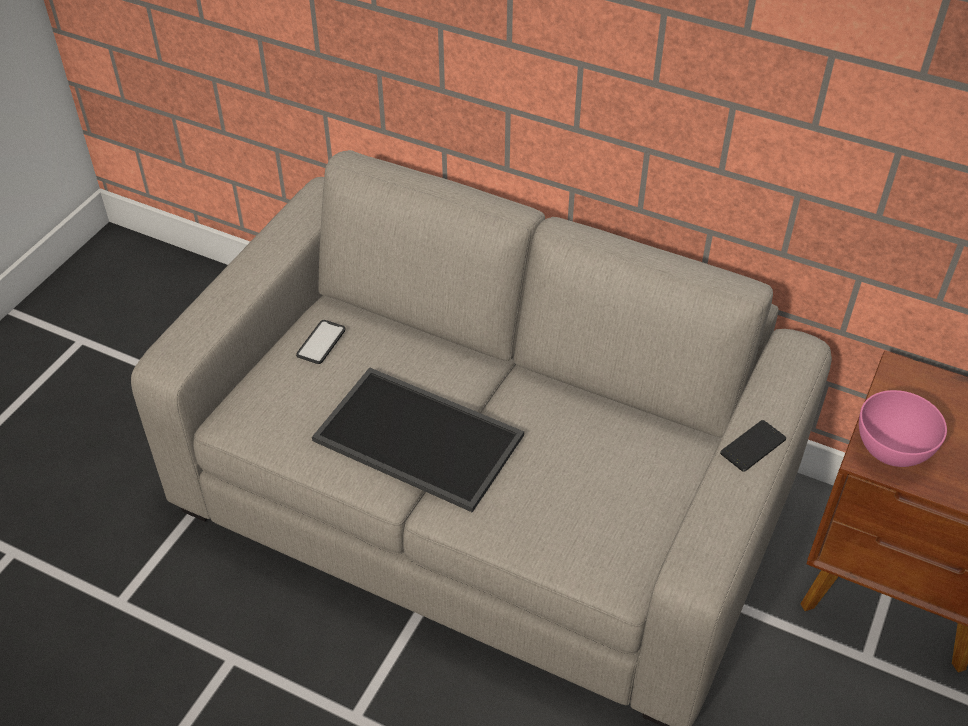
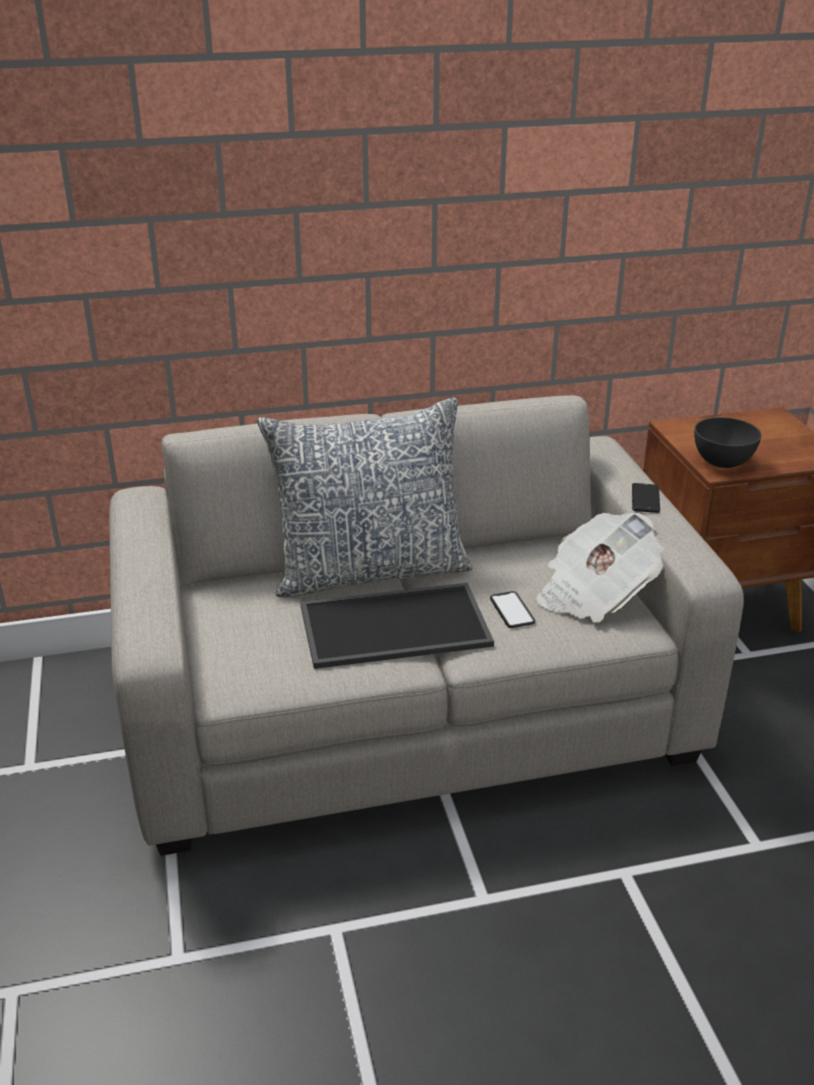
camera: 40 degrees left, 15 degrees down
phone [296,320,346,364] -> phone moved to [490,591,535,628]
pink bowl [859,390,947,467] -> grey bowl [694,417,762,468]
none -> pillow [257,397,473,597]
none -> newspaper [536,513,664,622]

